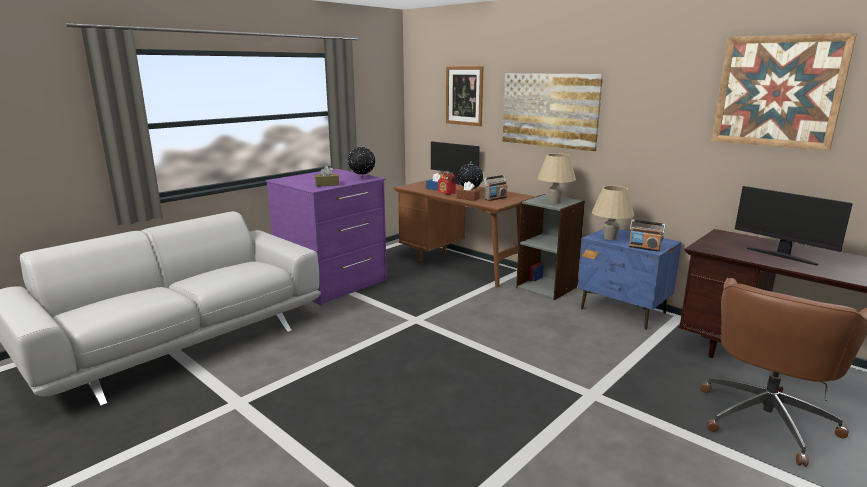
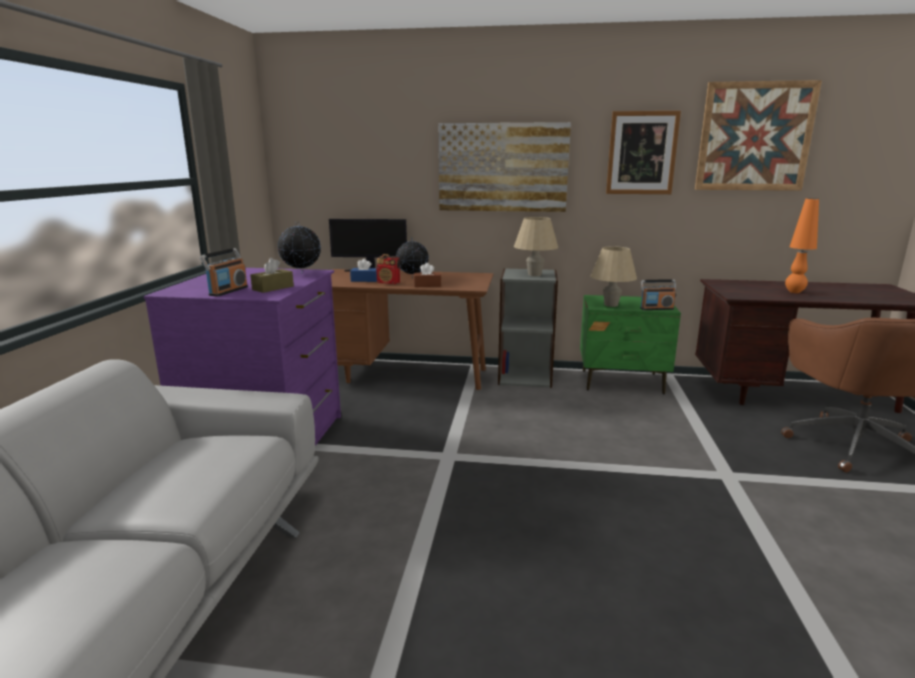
camera: 35 degrees left, 0 degrees up
picture [446,66,483,126] -> picture moved to [606,111,681,194]
radio [484,175,507,201] -> radio moved to [200,248,248,297]
blue nightstand [578,229,682,330] -> green nightstand [580,295,681,394]
monitor [735,186,853,266] -> orange table lamp [785,198,819,293]

